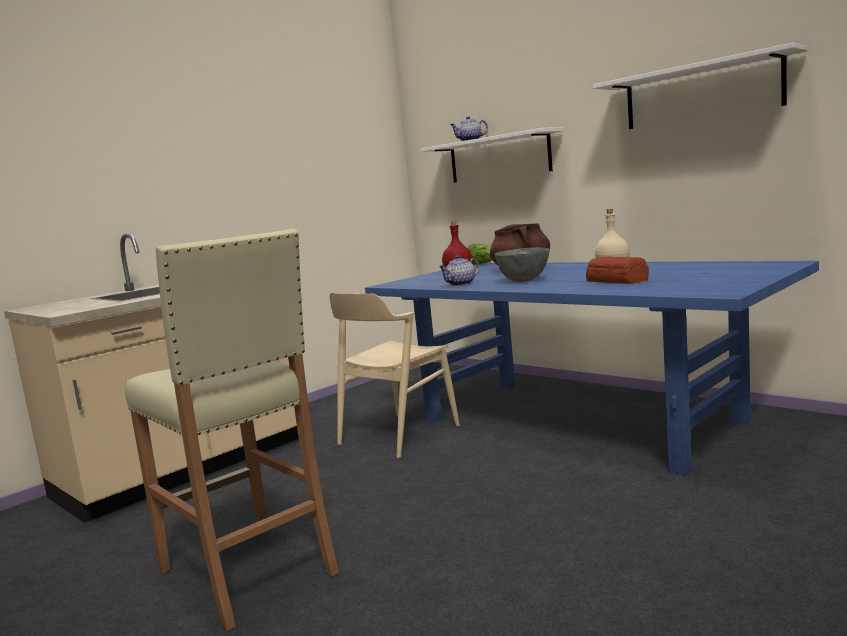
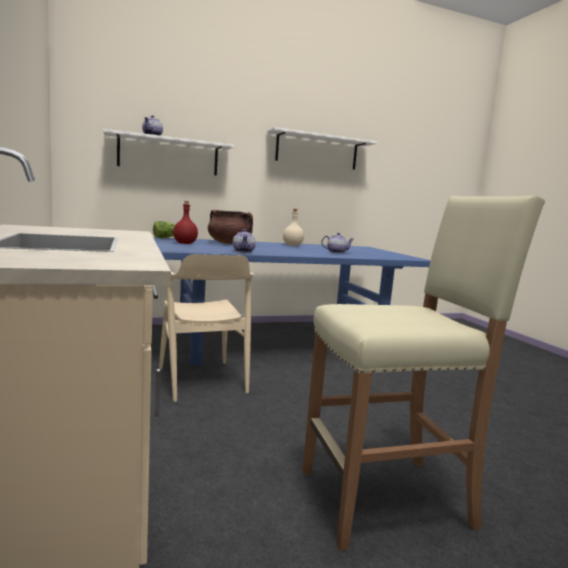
camera: 65 degrees left, 0 degrees up
grey bowl [494,247,550,282] -> none
bread [586,257,649,284] -> teapot [321,233,353,253]

